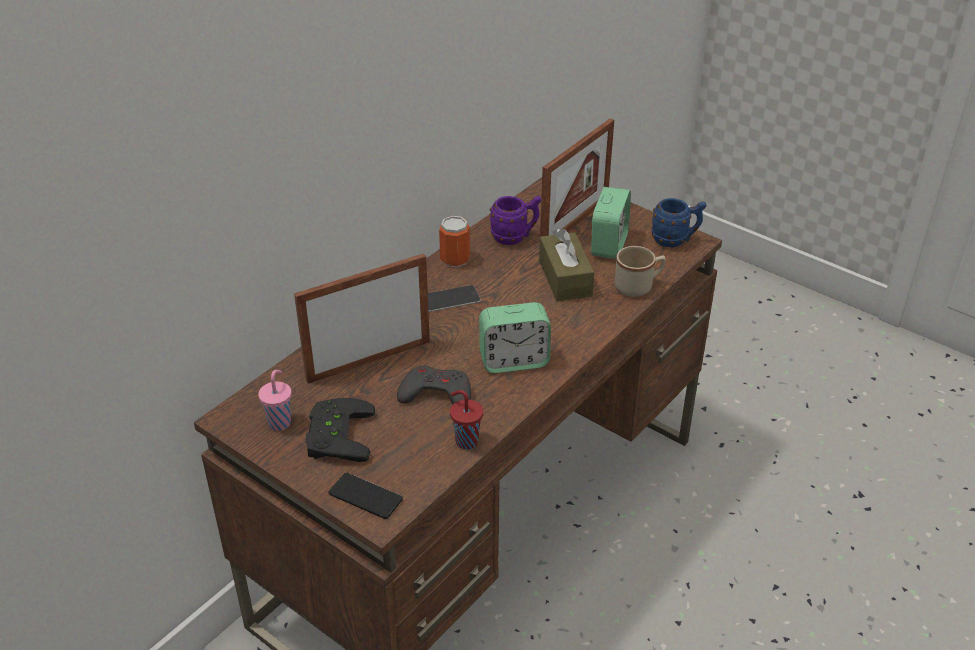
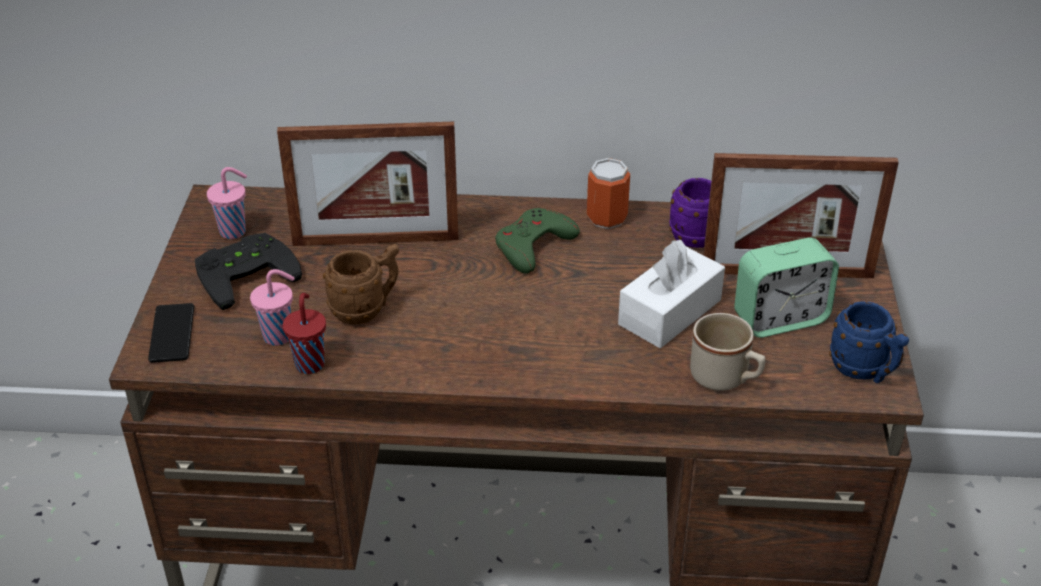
camera: 55 degrees right, 0 degrees up
picture frame [294,253,430,384] -> picture frame turned 150 degrees clockwise [277,122,459,246]
grey game controller [397,366,471,405] -> brown mug [323,244,399,325]
phone [428,285,481,312] -> green game controller [495,208,580,274]
alarm clock [479,302,551,373] -> none
brown tissue box [539,229,594,301] -> white tissue box [618,240,725,348]
none -> pink cup [250,269,295,346]

